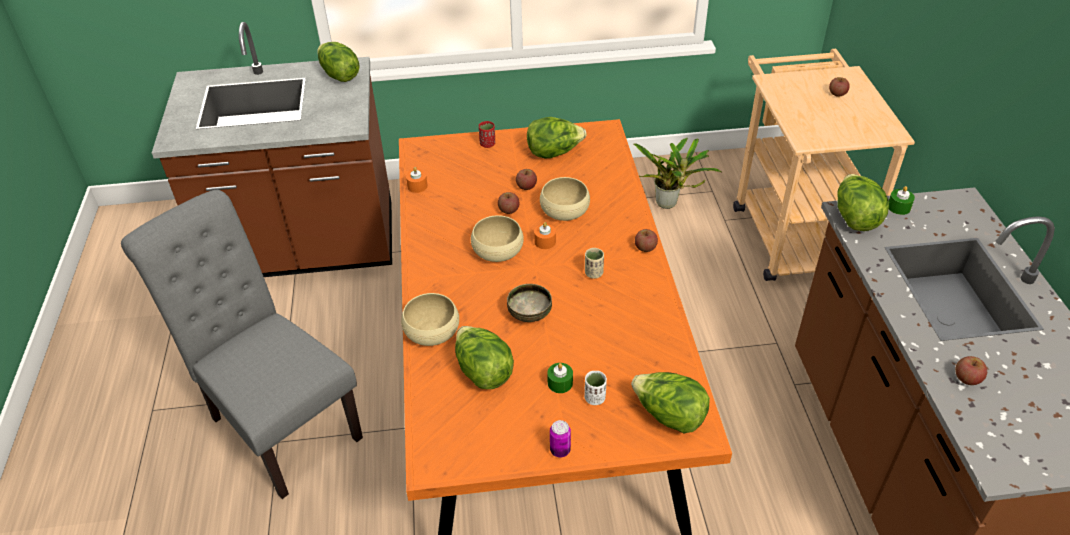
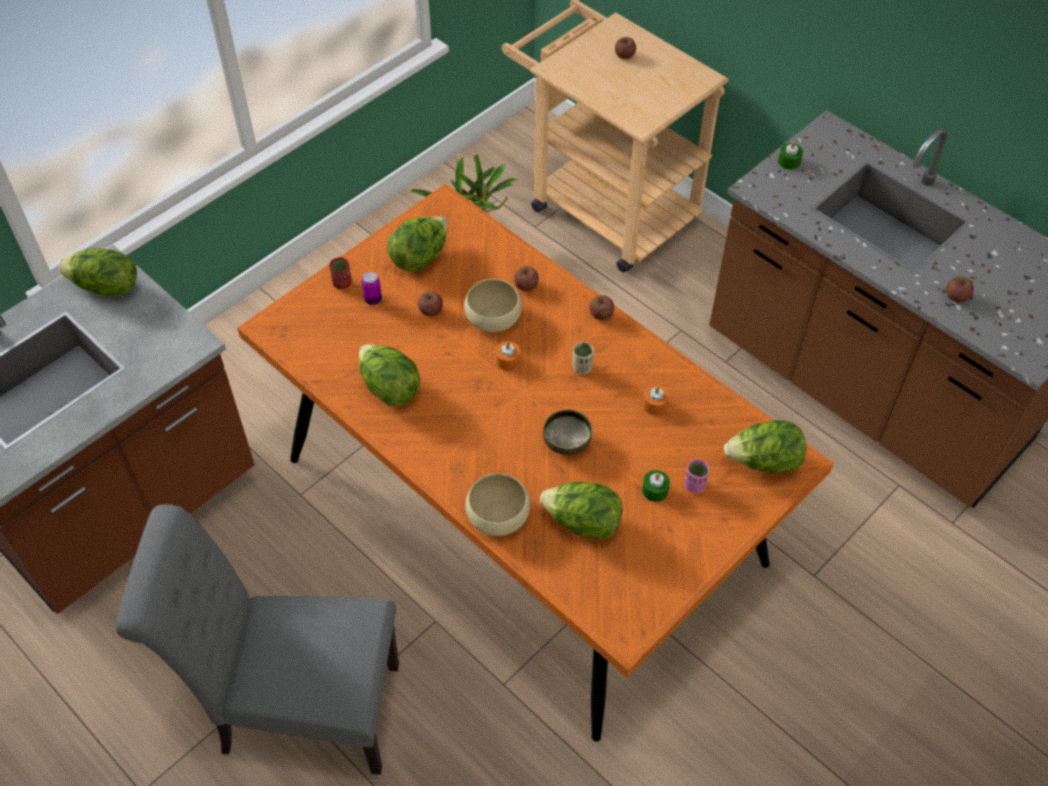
camera: 40 degrees left, 10 degrees up
orange candle [406,167,428,193] -> orange candle moved to [642,385,669,415]
beige bowl [471,215,524,262] -> none
apple [498,192,520,214] -> apple moved to [514,266,539,291]
can [550,420,571,457] -> can moved to [361,272,382,305]
white cup [584,371,607,405] -> pink cup [684,459,709,493]
lettuce [837,174,889,231] -> lettuce moved to [359,344,420,406]

